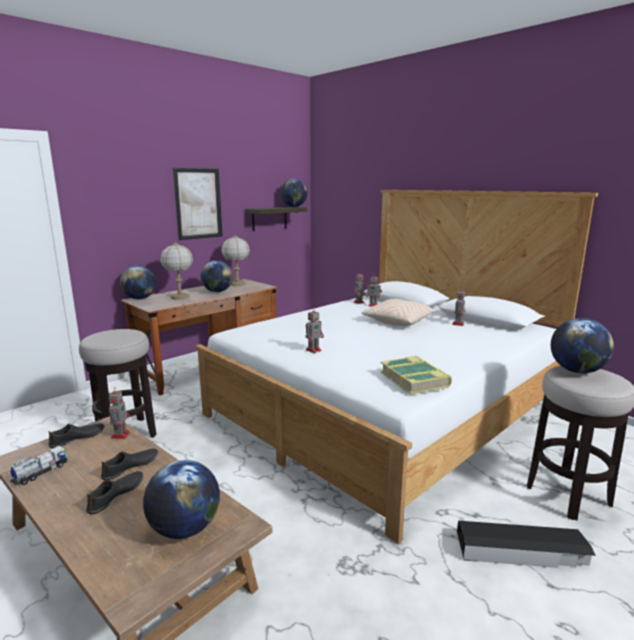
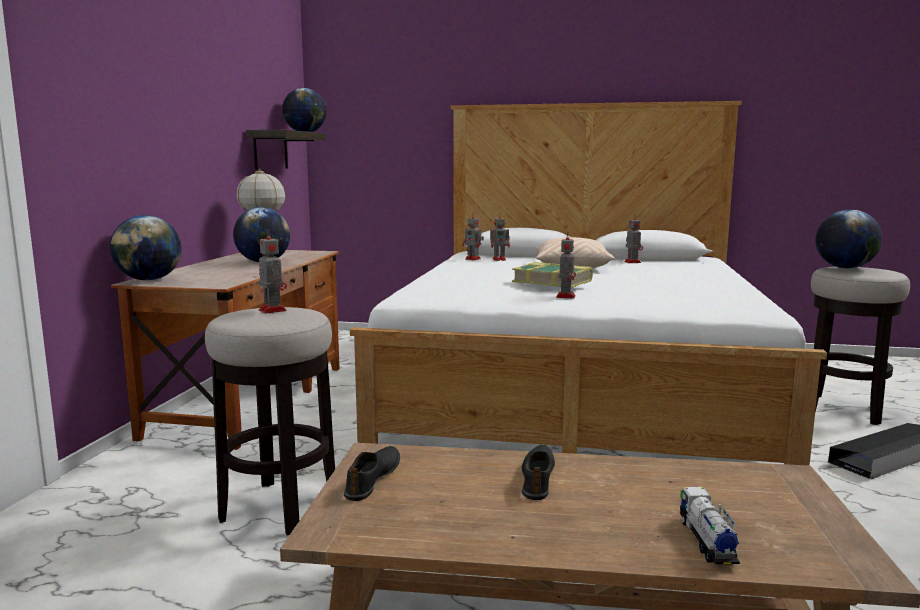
camera: 35 degrees left, 5 degrees down
toy truck [10,446,68,485] -> toy truck moved to [680,487,740,564]
black shoe [86,471,143,515] -> none
toy robot [109,388,130,439] -> toy robot moved to [259,229,287,314]
globe [143,460,220,539] -> none
table lamp [160,242,193,300] -> none
picture [173,168,223,240] -> none
book [380,356,452,395] -> book moved to [512,262,593,288]

